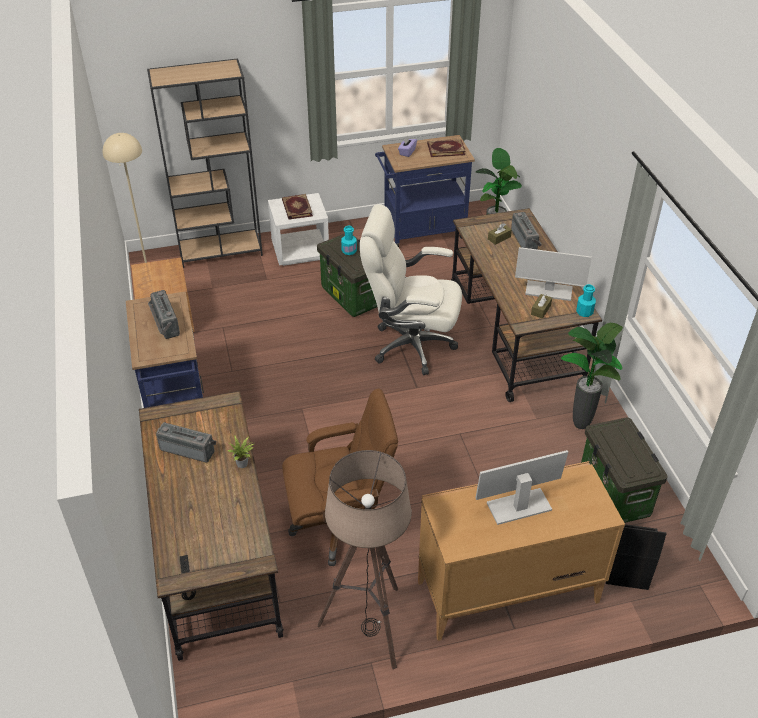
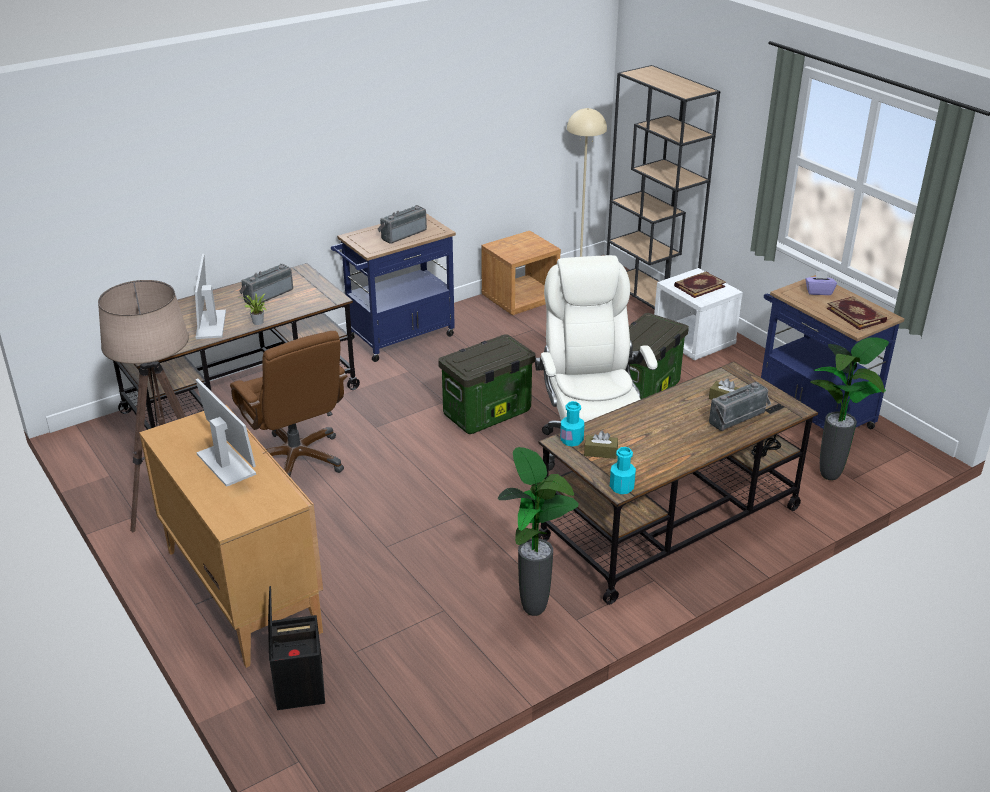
camera: 70 degrees right, 10 degrees down
radio [156,422,216,463] -> radio turned 135 degrees counterclockwise [239,264,293,306]
turquoise bottle [341,226,357,255] -> turquoise bottle moved to [560,401,584,447]
monitor [515,247,592,301] -> monitor moved to [195,254,226,339]
storage box [581,417,668,523] -> storage box moved to [438,334,535,434]

